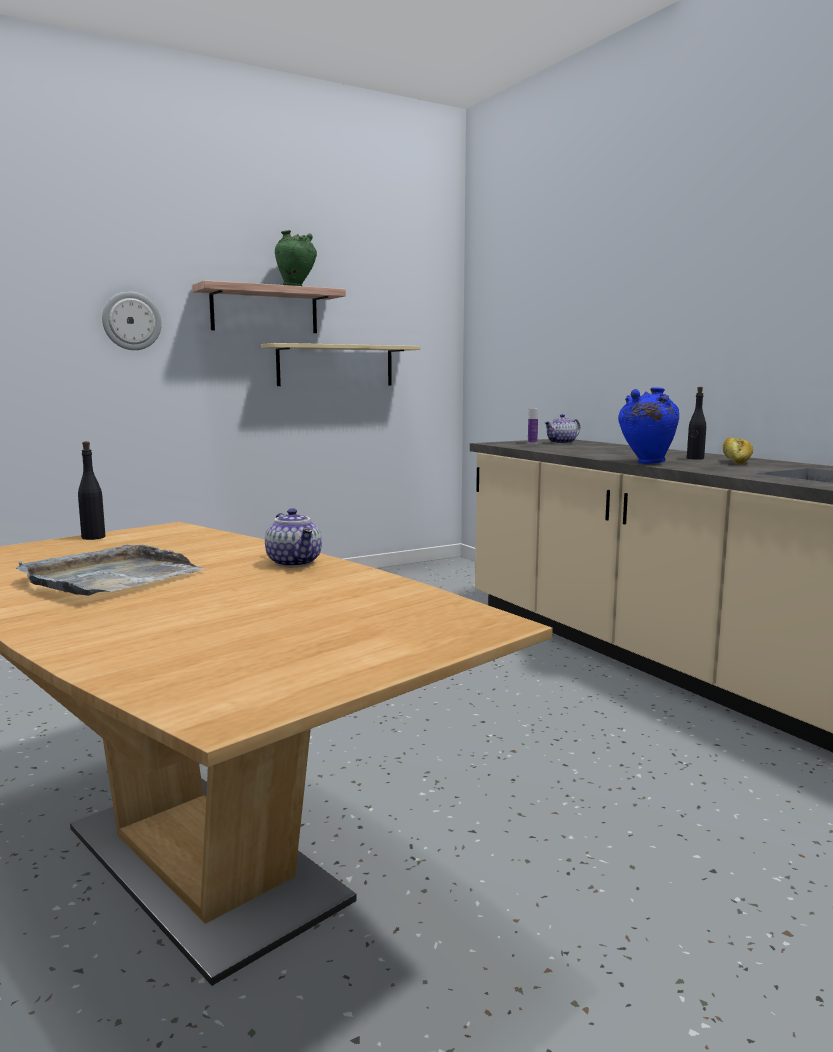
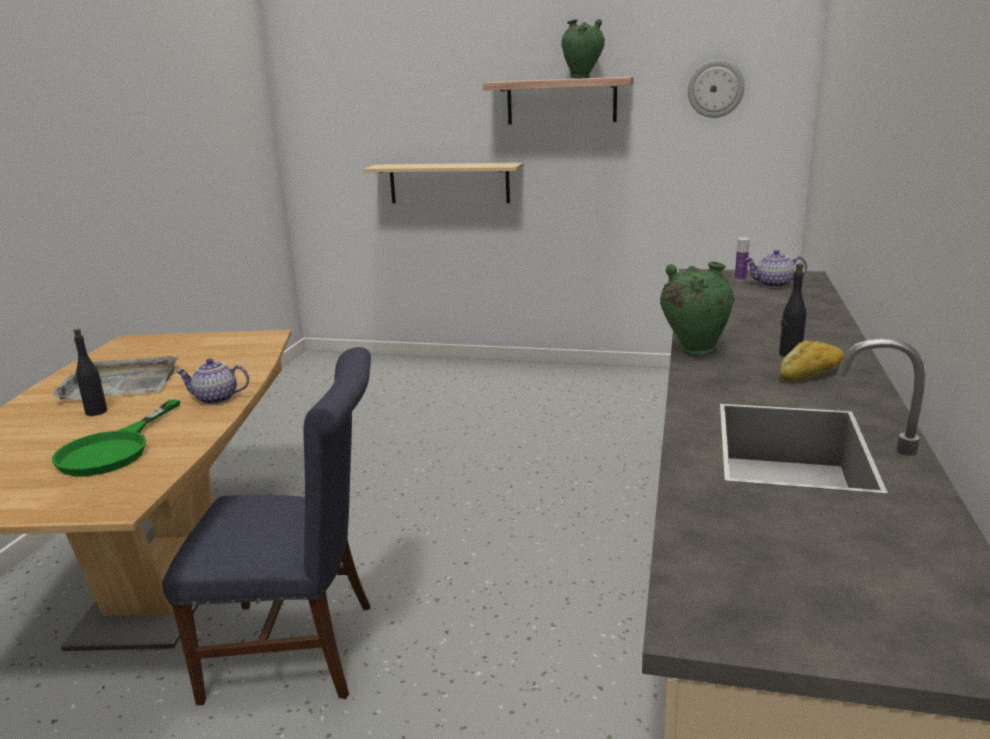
camera: 45 degrees right, 10 degrees up
black bottle [78,441,105,540] -> black bottle moved to [74,329,107,416]
wall clock [102,291,162,350] -> wall clock moved to [688,60,745,118]
beige shelf [261,343,420,386] -> beige shelf moved to [363,163,523,203]
teapot [265,508,322,567] -> teapot turned 75 degrees clockwise [175,359,249,405]
blue vase [618,387,679,464] -> green vase [660,262,734,356]
none -> green frying pan [52,400,180,476]
none -> blue chair [162,347,371,705]

